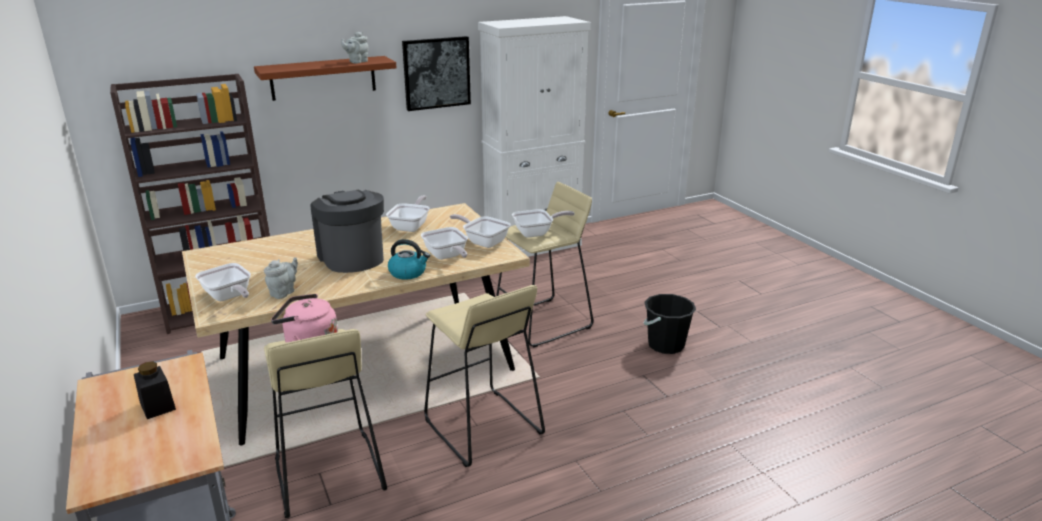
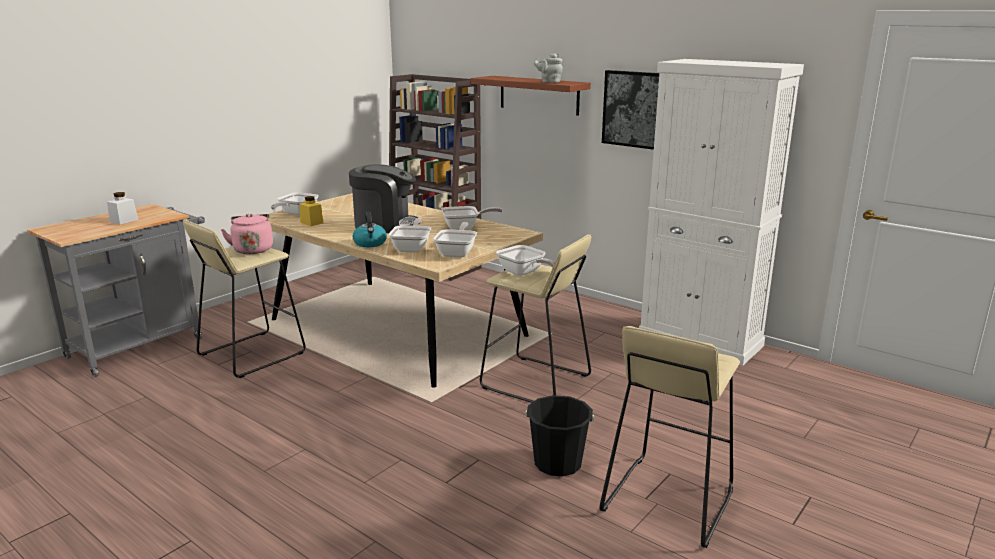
camera: 65 degrees right, 5 degrees down
black jar [134,361,176,419] -> white jar [107,192,138,225]
grey teapot [264,257,298,299] -> yellow jar [300,196,324,226]
coffee machine [311,190,384,273] -> coffee machine turned 60 degrees clockwise [349,164,420,233]
frying pan [421,227,468,260] -> frying pan turned 150 degrees clockwise [389,218,431,252]
beige stool [424,285,545,467] -> beige stool moved to [600,326,740,548]

